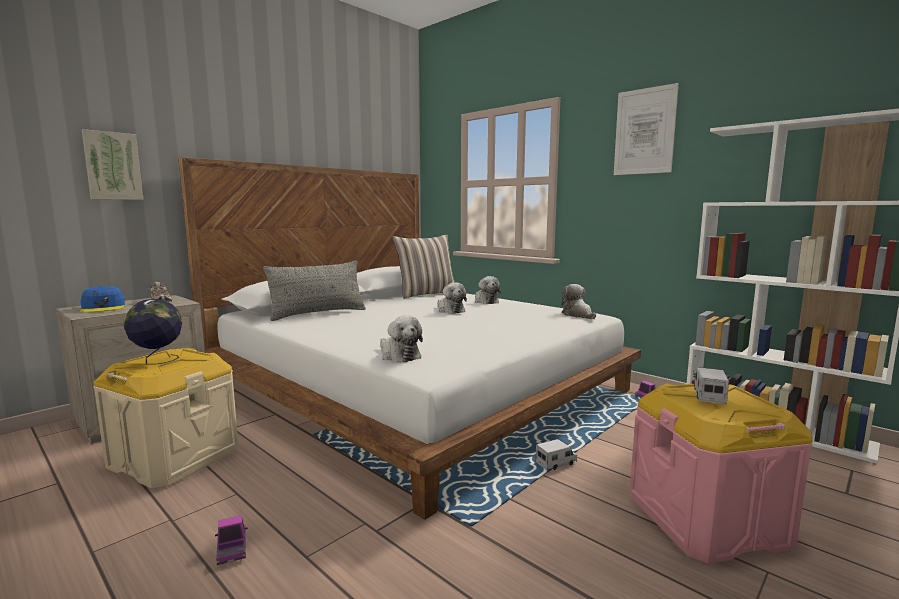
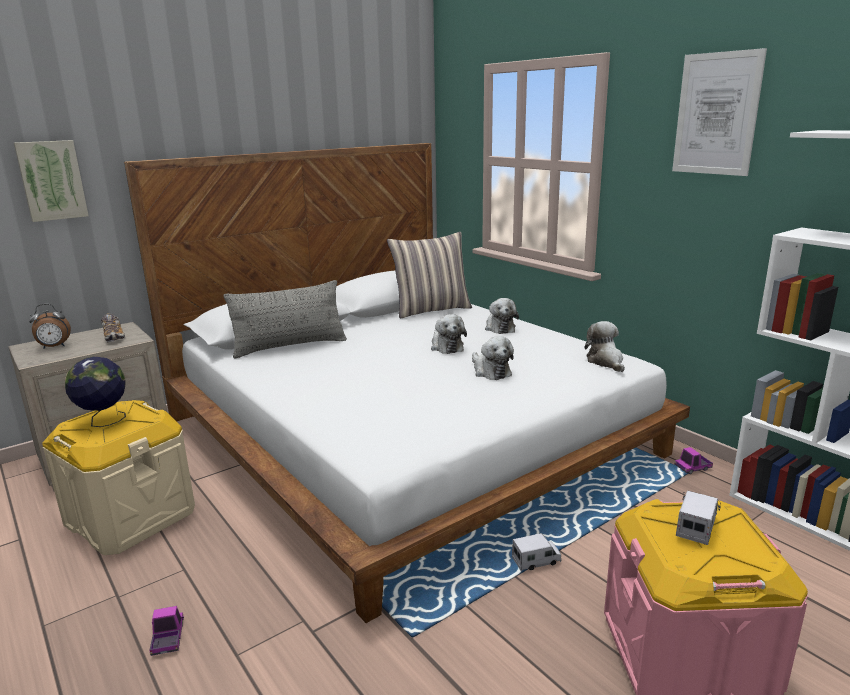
camera: 10 degrees right, 10 degrees up
blue cap [80,286,125,313] -> alarm clock [29,304,71,349]
plush toy [380,316,423,362] -> plush toy moved to [472,336,514,380]

